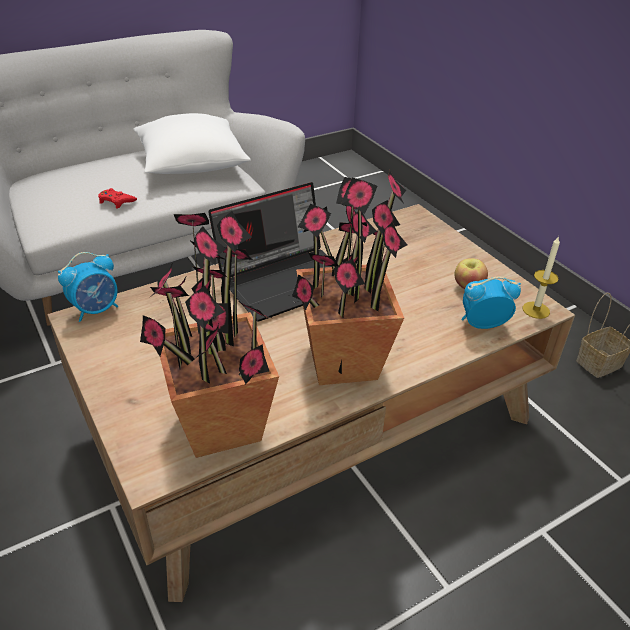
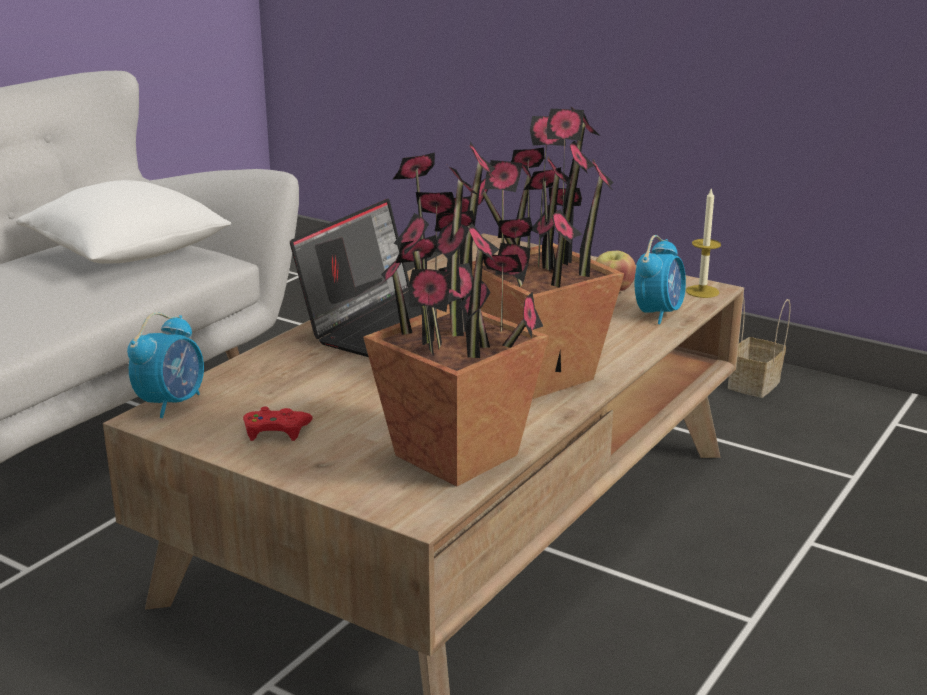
camera: 25 degrees left, 15 degrees down
red game controller [98,188,137,209] -> red game controller moved to [243,407,313,441]
alarm clock [461,276,521,329] -> alarm clock turned 150 degrees clockwise [635,235,686,324]

